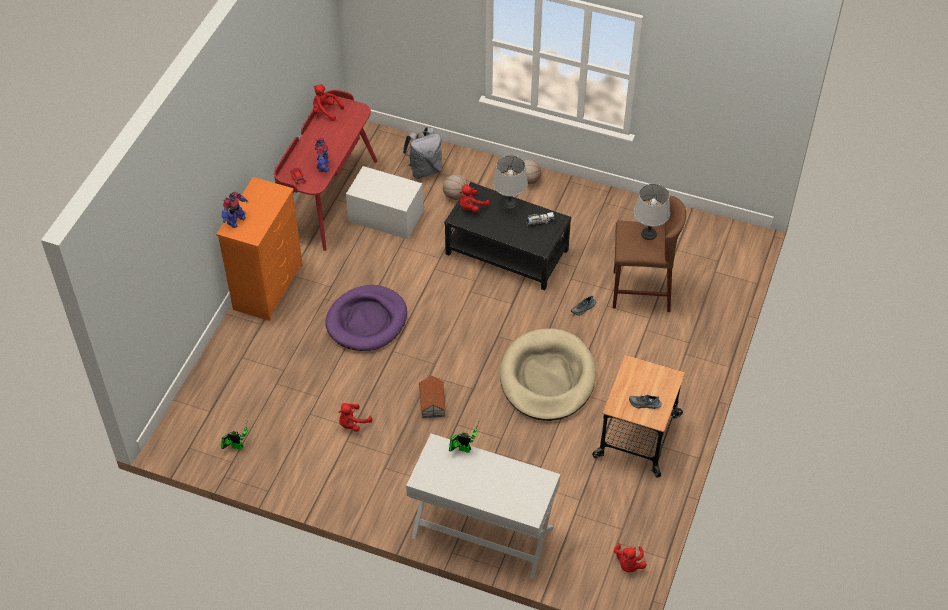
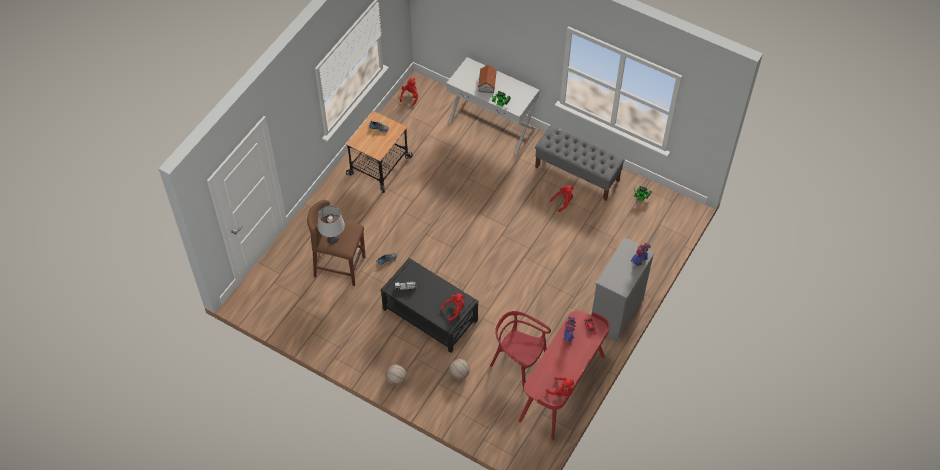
camera: 170 degrees left, 5 degrees up
orange dresser [216,177,303,321] -> grey dresser [592,237,655,342]
purple dog bed [325,285,407,351] -> none
white storage box [346,166,423,239] -> red chair [490,311,551,389]
grey backpack [403,127,442,179] -> none
toy house [419,375,446,418] -> toy house moved to [478,64,497,93]
grey table lamp [493,155,528,210] -> none
beige dog bed [500,329,596,421] -> none
none -> grey bench [535,125,625,201]

